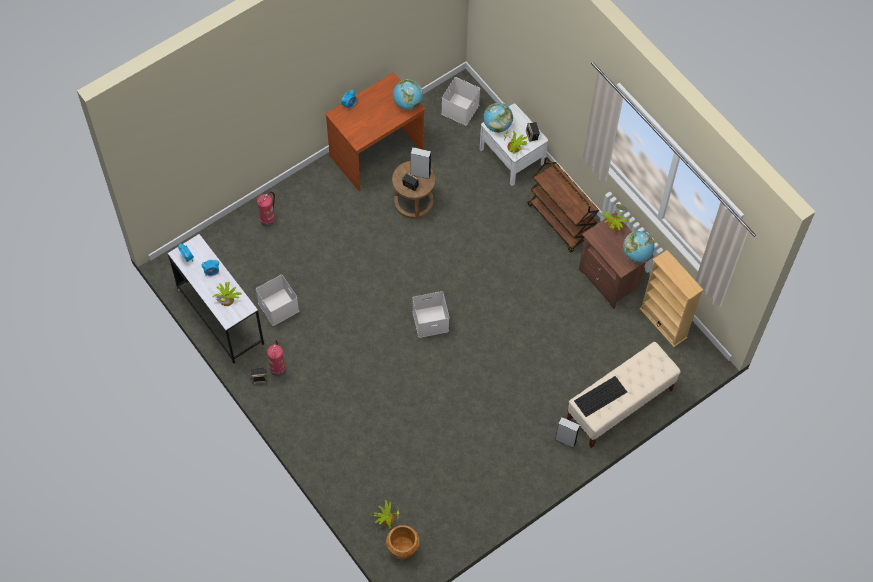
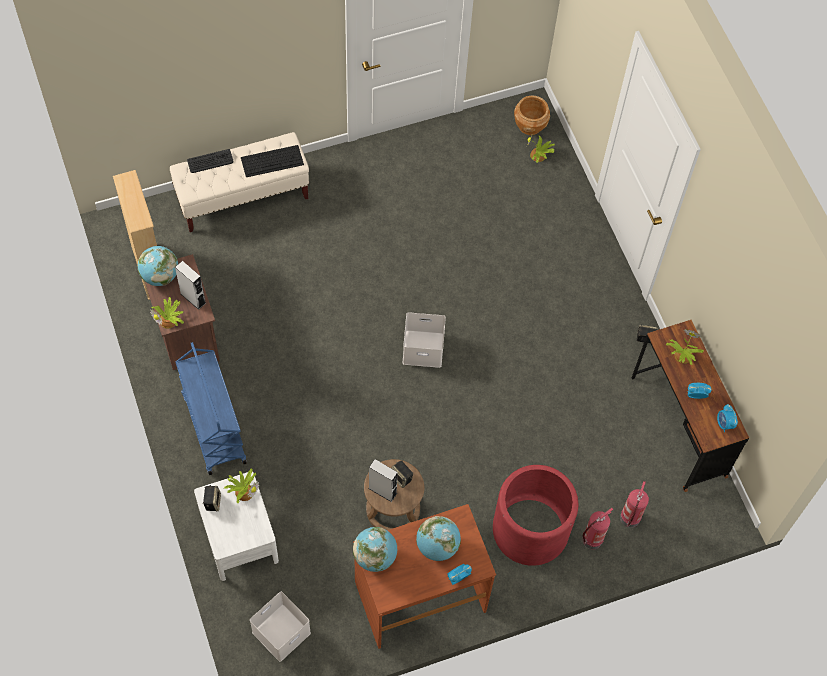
camera: 165 degrees left, 0 degrees up
white desk [168,234,264,364] -> brown desk [632,320,749,492]
white storage box [256,275,299,326] -> none
fire extinguisher [267,340,286,376] -> fire extinguisher moved to [620,481,649,528]
globe [483,103,513,133] -> globe moved to [416,516,461,561]
brown cart [528,157,599,253] -> blue cart [176,342,247,475]
grey speaker [555,417,580,448] -> grey speaker moved to [175,261,206,310]
none -> keyboard [187,149,234,173]
none -> red planter [493,465,578,566]

